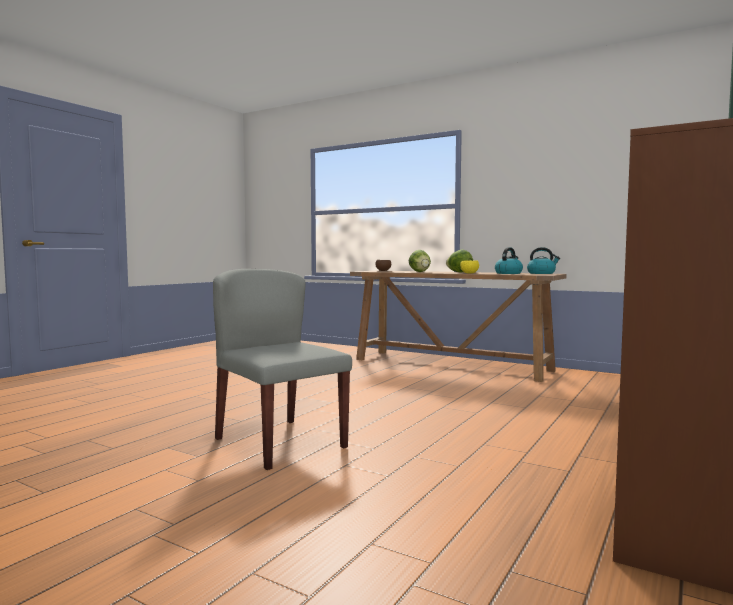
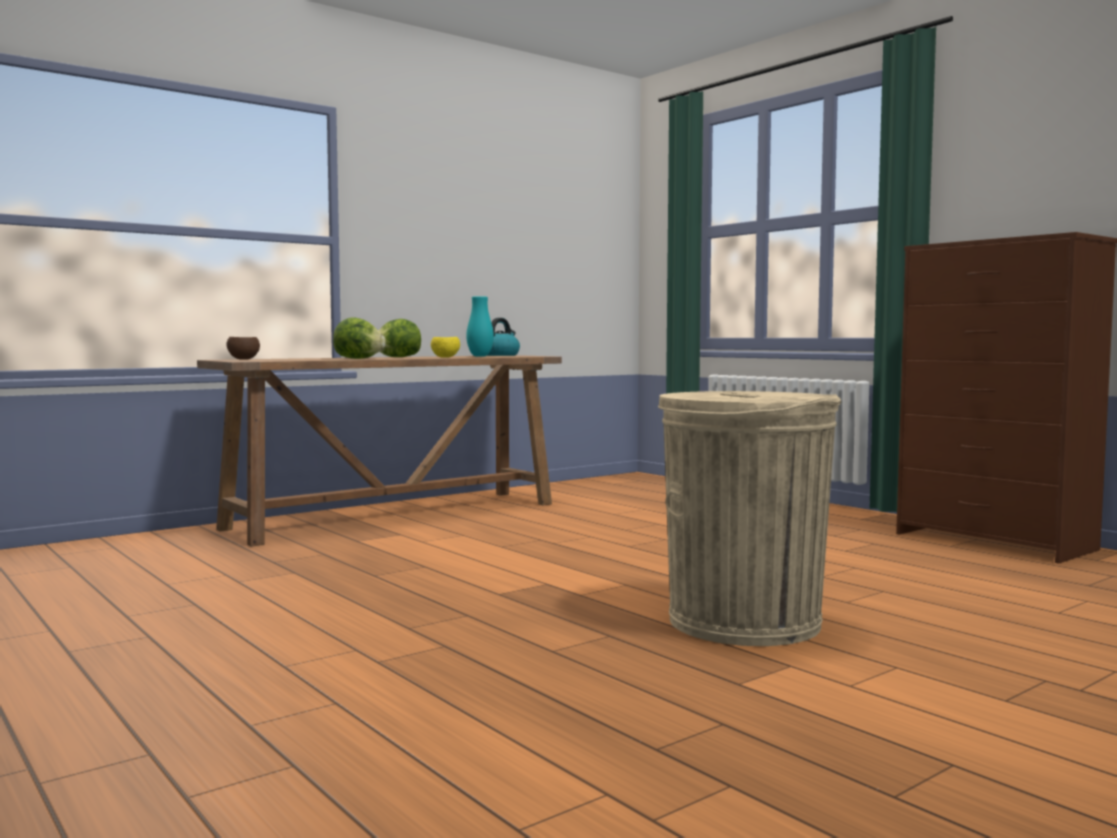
camera: 70 degrees left, 0 degrees up
grey chair [213,269,352,470] -> beige trash can [658,391,842,646]
kettle [495,247,523,274] -> turquoise vase [466,296,494,357]

